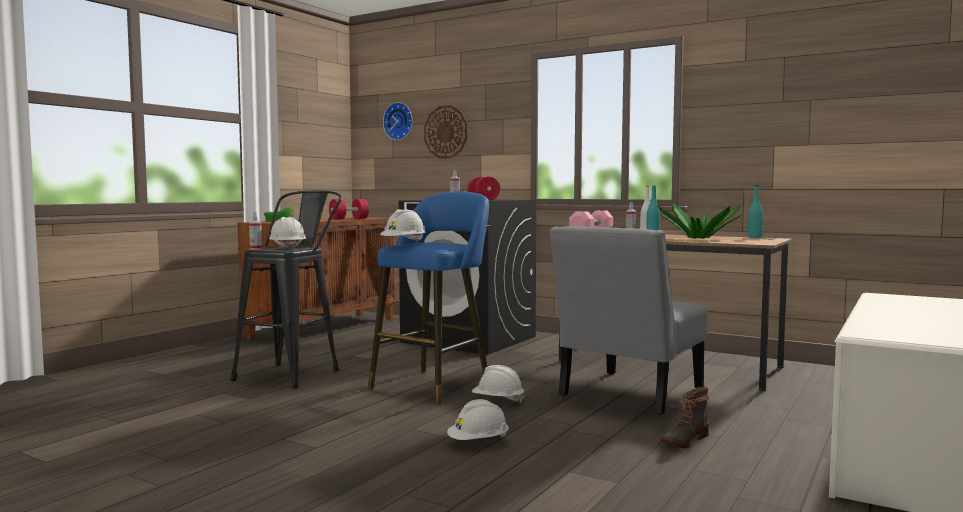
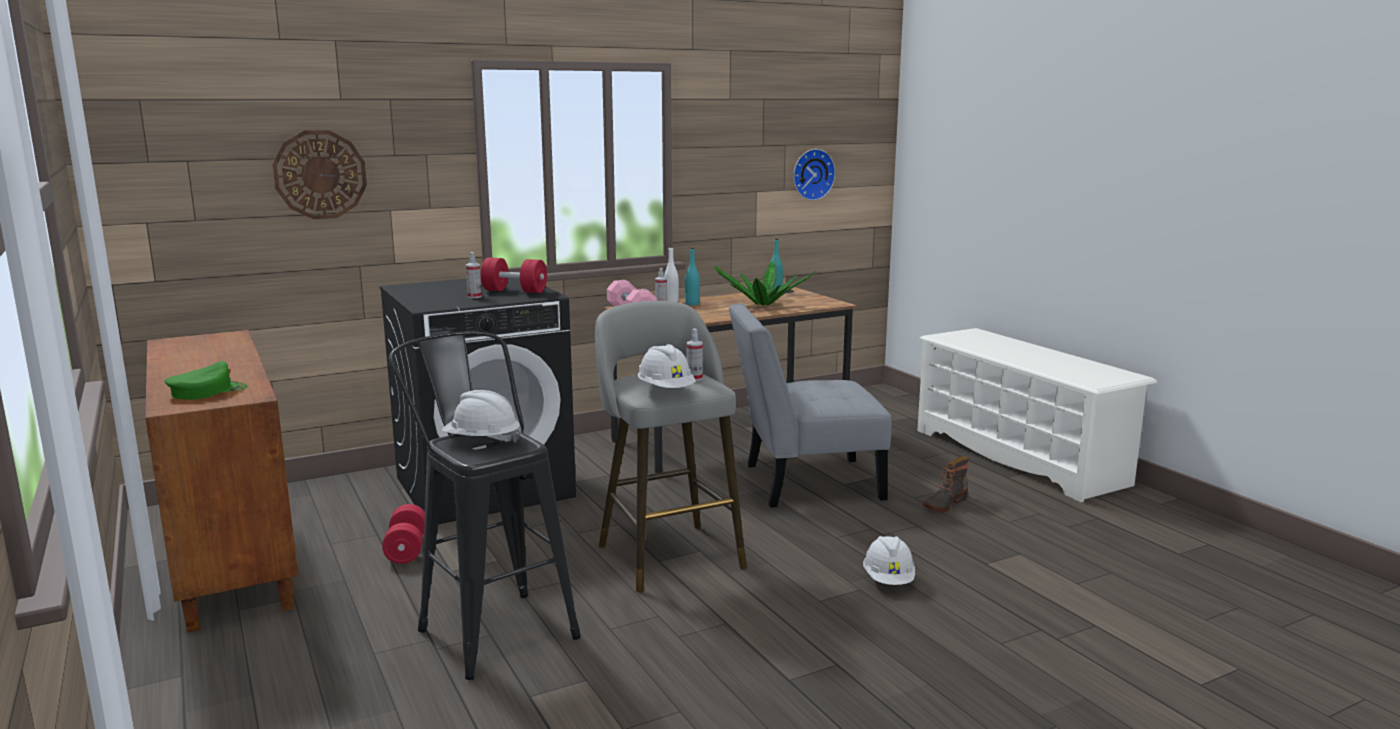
camera: 60 degrees left, 10 degrees up
spray bottle [249,212,262,250] -> spray bottle moved to [687,328,703,381]
red dumbbell [329,199,369,220] -> red dumbbell moved to [382,504,425,564]
blue stool [368,191,489,403] -> grey stool [595,301,747,593]
wall clock [383,102,413,140] -> wall clock moved to [793,149,836,201]
white hard hat [472,365,525,403] -> none
grey chair [549,226,707,415] -> grey chair turned 105 degrees clockwise [729,303,892,507]
boot [660,387,709,448] -> boot turned 60 degrees clockwise [923,456,969,512]

